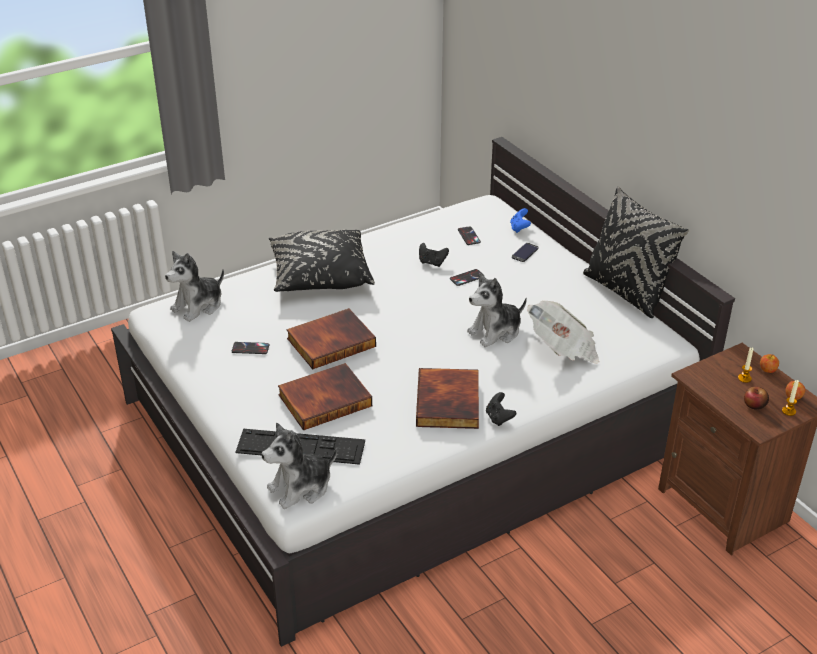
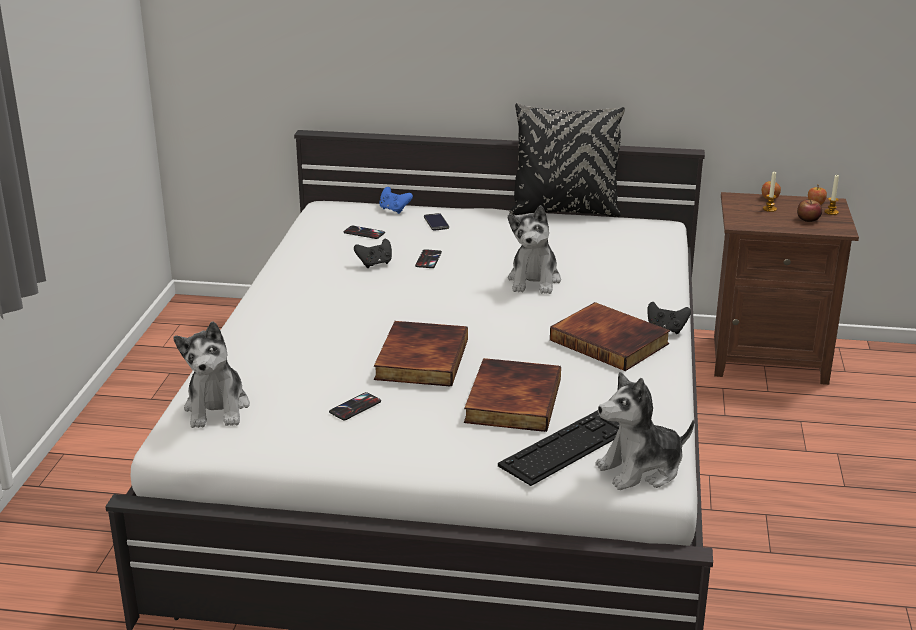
camera: 50 degrees left, 10 degrees down
plush toy [261,422,337,509] -> plush toy turned 60 degrees clockwise [595,372,694,490]
black pillow [269,230,375,292] -> none
newspaper [527,301,600,363] -> none

